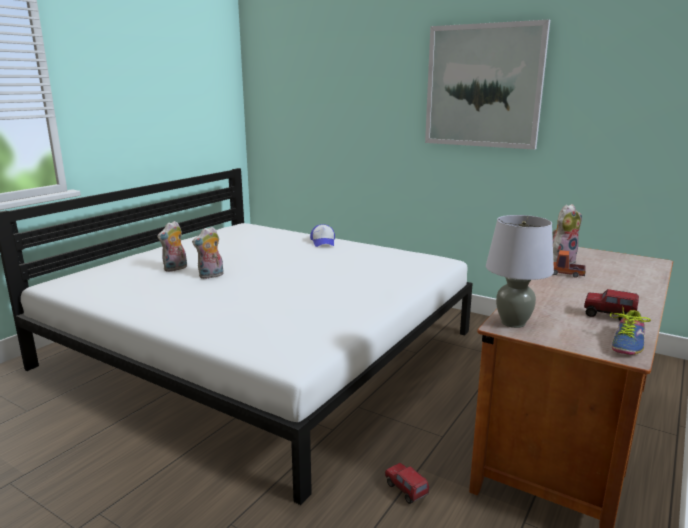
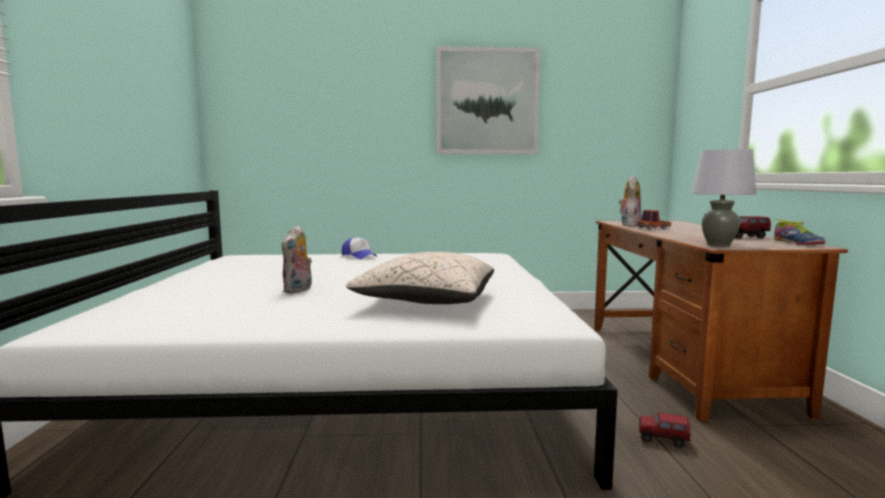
camera: 35 degrees left, 10 degrees down
plush toy [157,221,187,272] -> none
none -> beige pillow [346,252,494,304]

